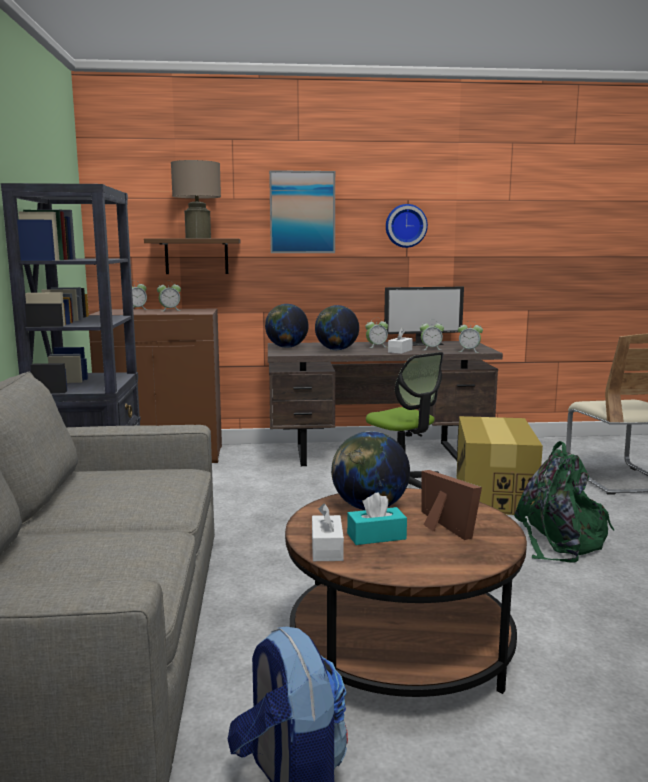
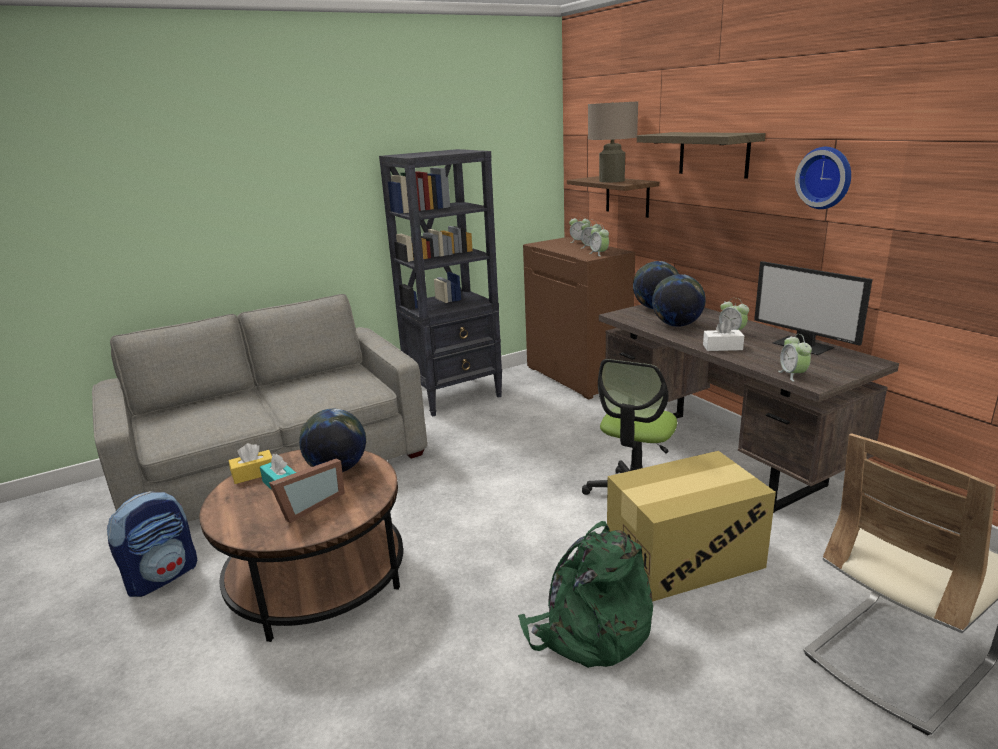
camera: 65 degrees right, 10 degrees up
picture [269,170,335,253] -> shelf [637,132,766,179]
white tissue box [312,503,344,561] -> yellow tissue box [229,443,272,484]
alarm clock [420,320,444,350] -> alarm clock moved to [589,225,609,257]

